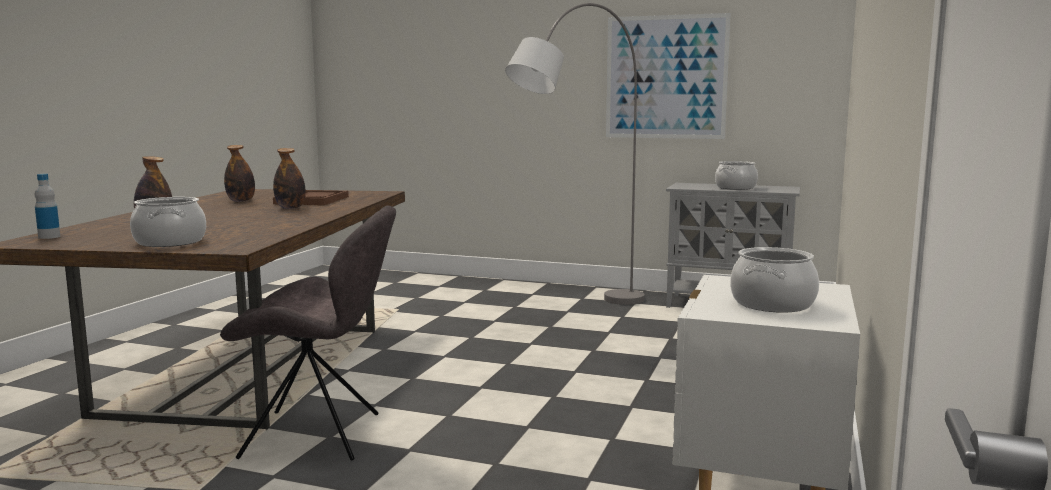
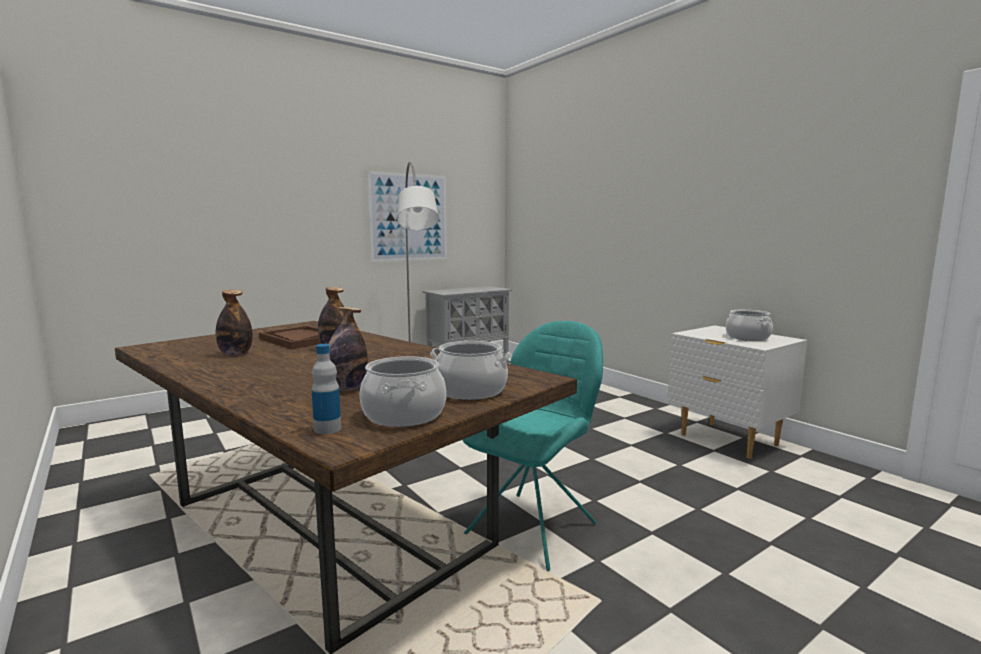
camera: 55 degrees left, 0 degrees up
grey chair [220,206,396,461] -> turquoise chair [462,321,603,571]
cooking pot [715,161,758,190] -> cooking pot moved to [360,356,446,427]

